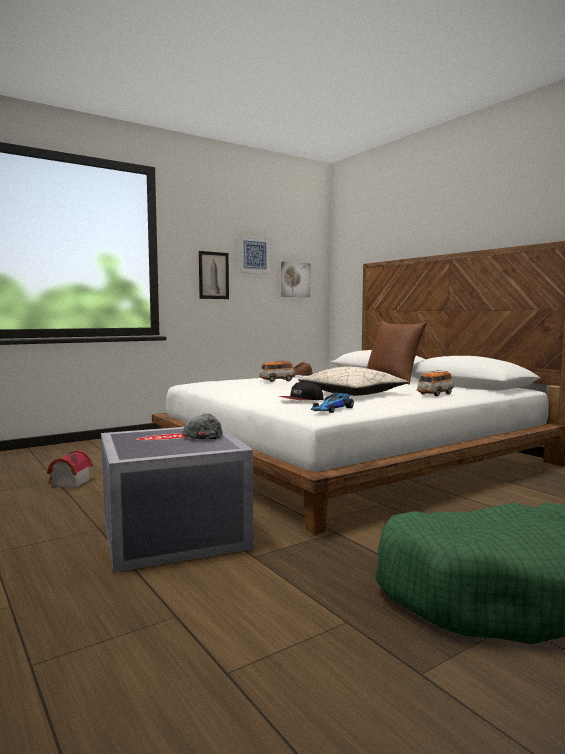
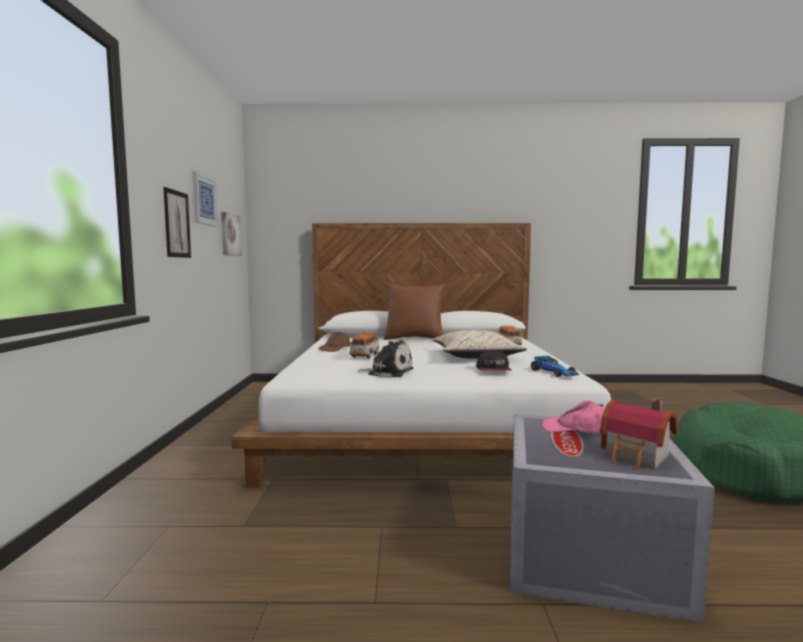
camera: 55 degrees left, 0 degrees up
toy house [47,450,93,488] -> toy house moved to [600,399,678,470]
grey cap [181,413,223,439] -> pink cap [542,401,605,434]
none -> plush toy [358,340,414,378]

